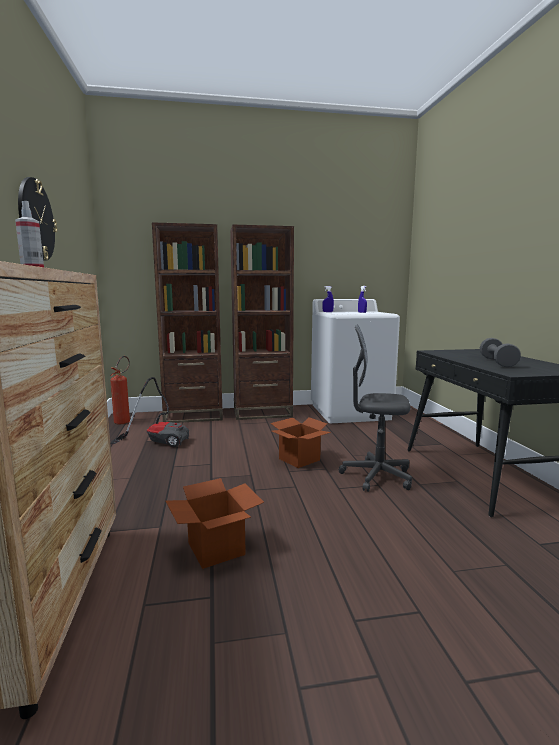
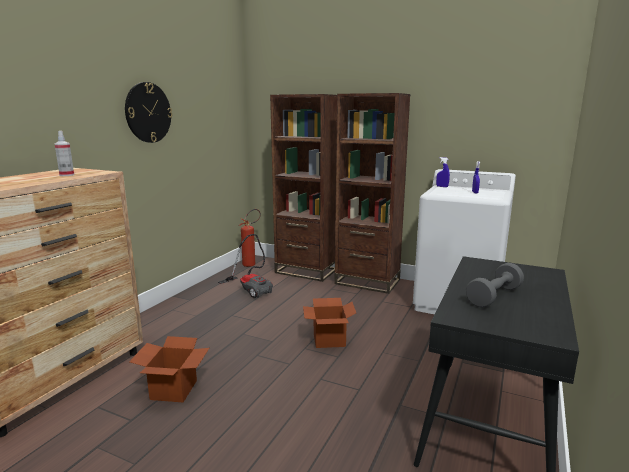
camera: 35 degrees right, 5 degrees up
grey office chair [339,324,412,492] -> none

